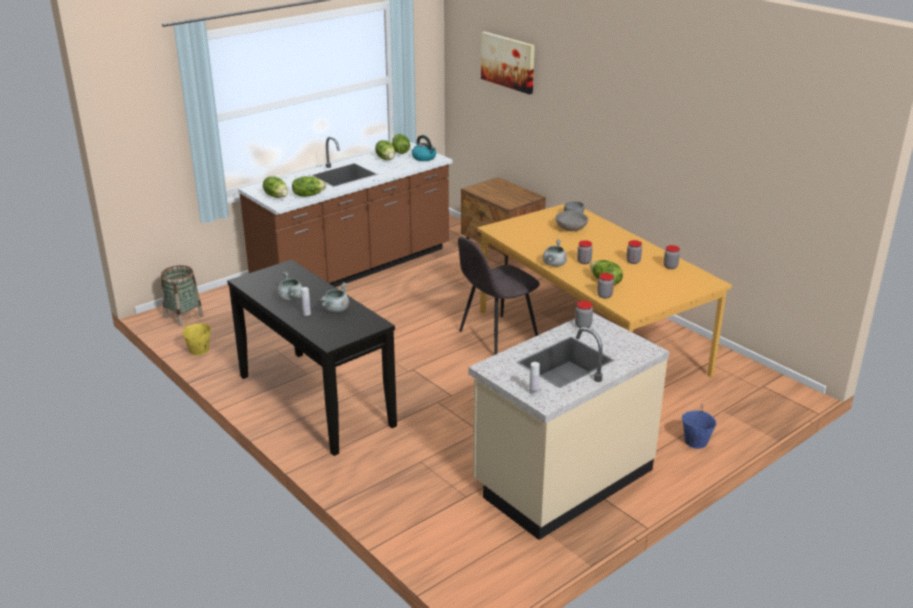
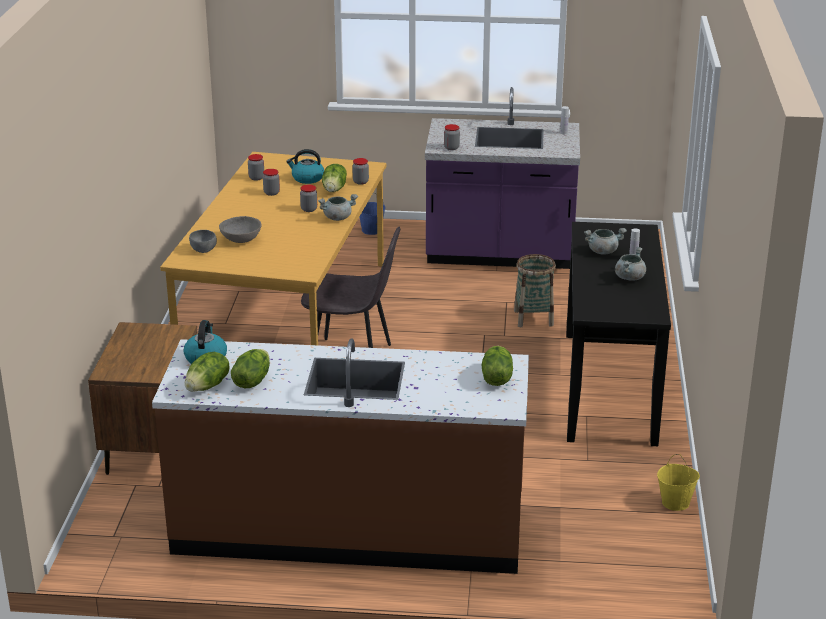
camera: 135 degrees left, 0 degrees up
basket [161,265,204,326] -> basket moved to [514,254,556,327]
lettuce [292,176,326,197] -> none
beige counter [468,313,669,540] -> purple counter [425,87,580,269]
picture [481,32,535,95] -> none
none -> kettle [286,149,324,184]

